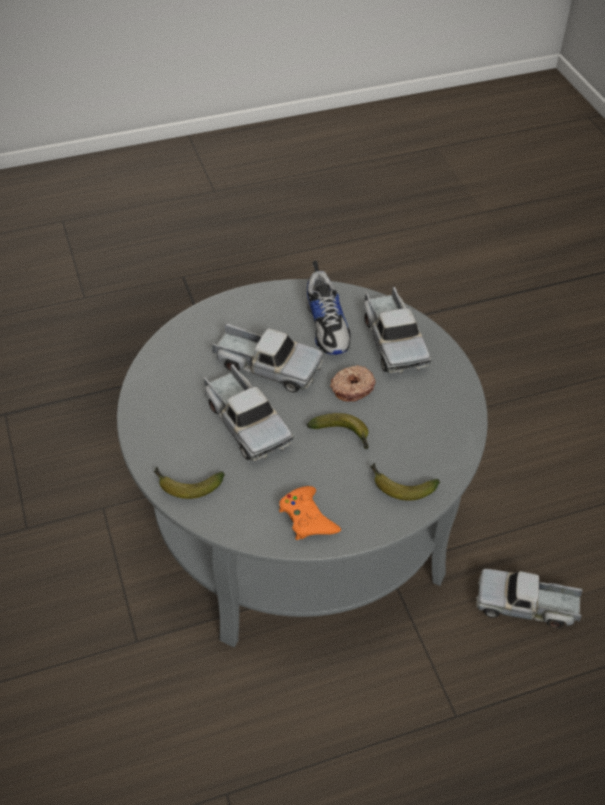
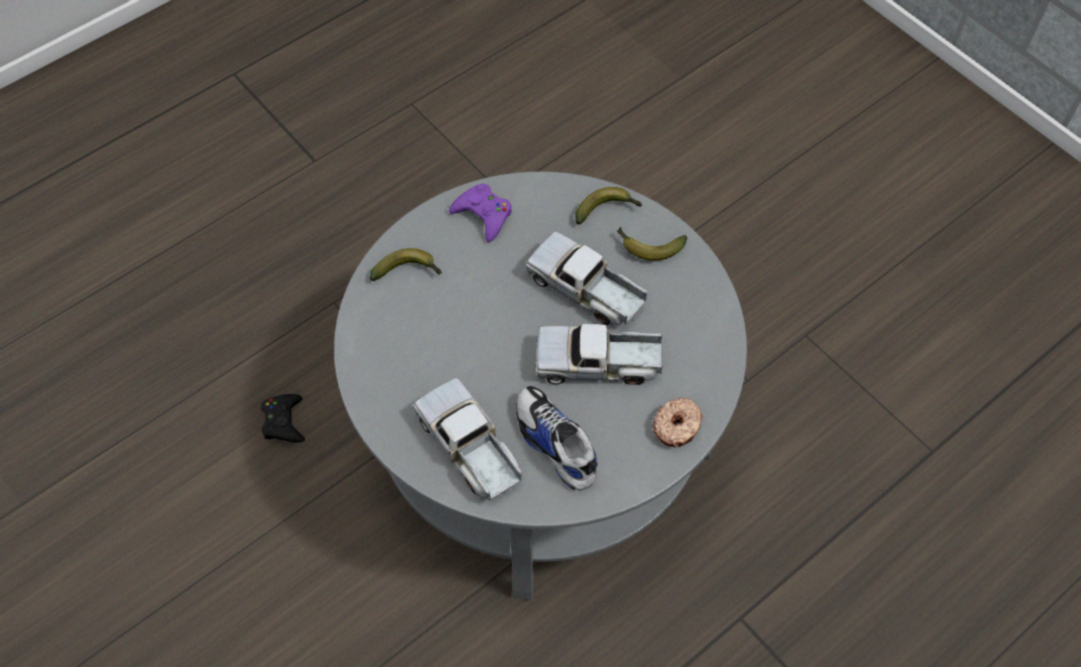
camera: 160 degrees right, 10 degrees up
orange game controller [279,486,341,540] -> purple game controller [449,184,512,242]
banana [307,413,369,449] -> banana moved to [617,227,687,261]
donut [330,365,375,402] -> donut moved to [653,397,703,447]
toy truck [476,569,583,628] -> black game controller [261,394,305,443]

